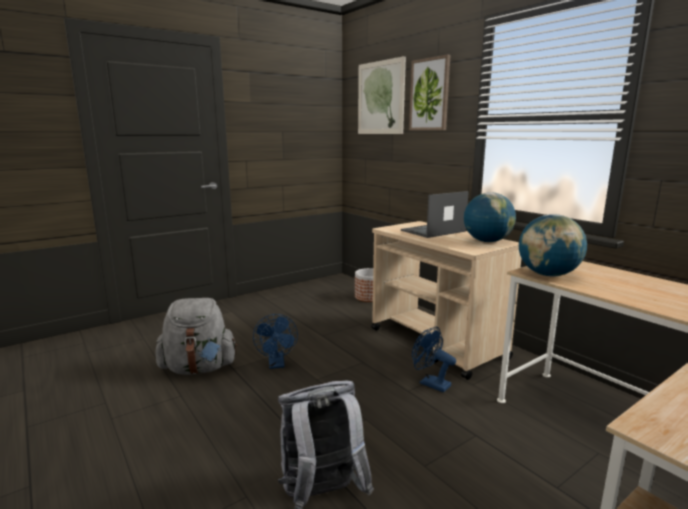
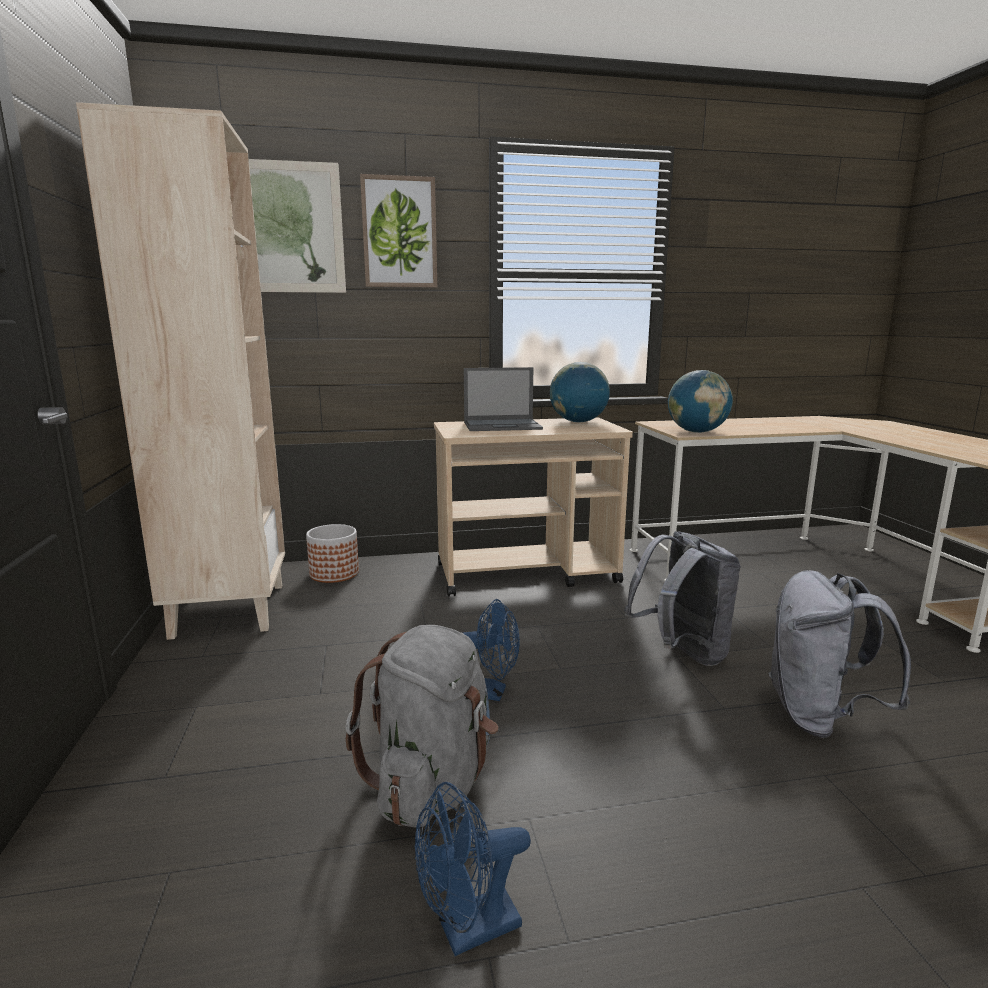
camera: 65 degrees left, 0 degrees up
laptop [401,191,469,238] -> laptop turned 90 degrees counterclockwise [464,367,543,431]
blue fan [412,327,456,392] -> blue fan moved to [415,782,531,956]
none -> beige bookcase [76,102,285,640]
none -> grey backpack [624,531,741,666]

